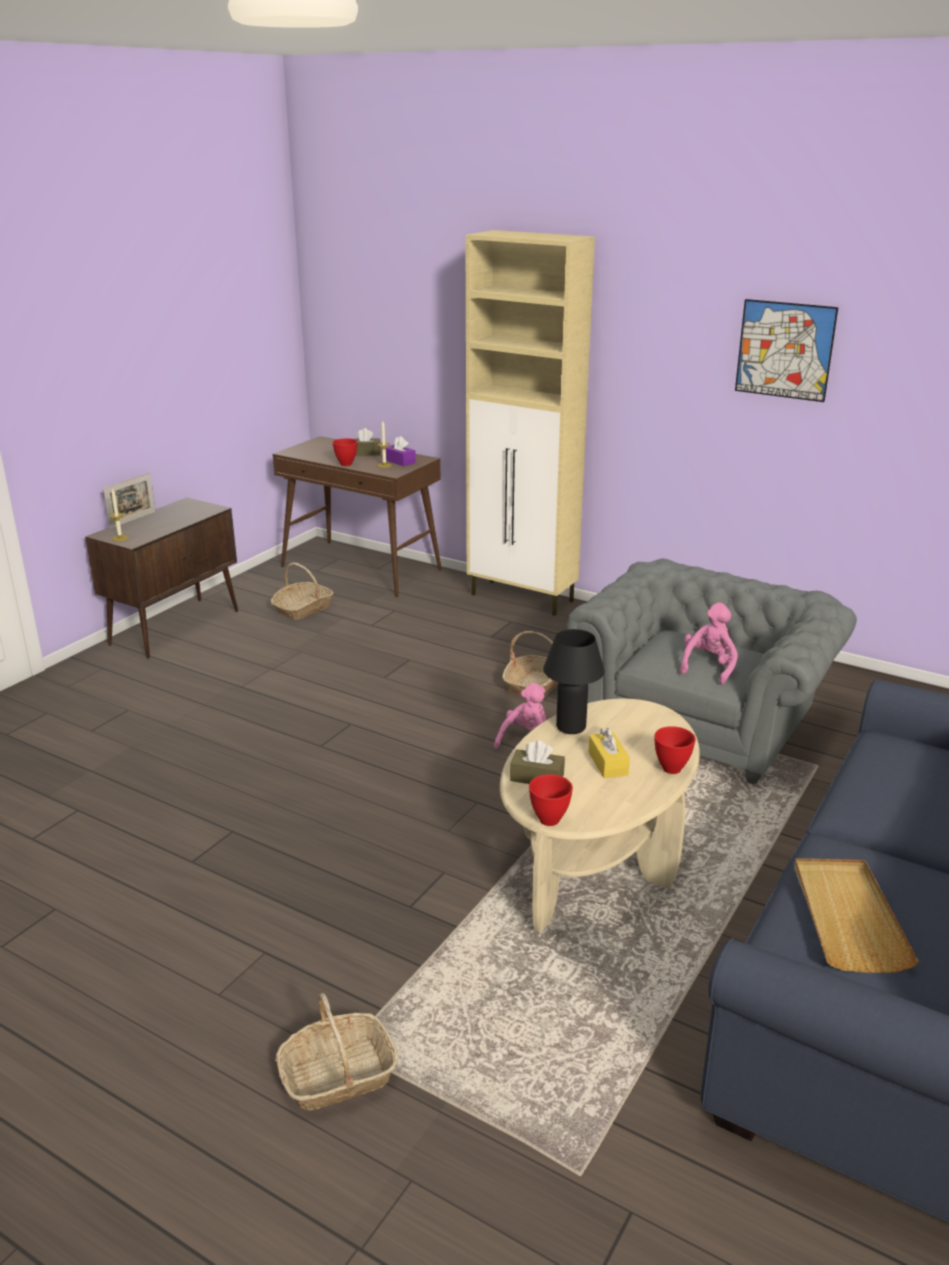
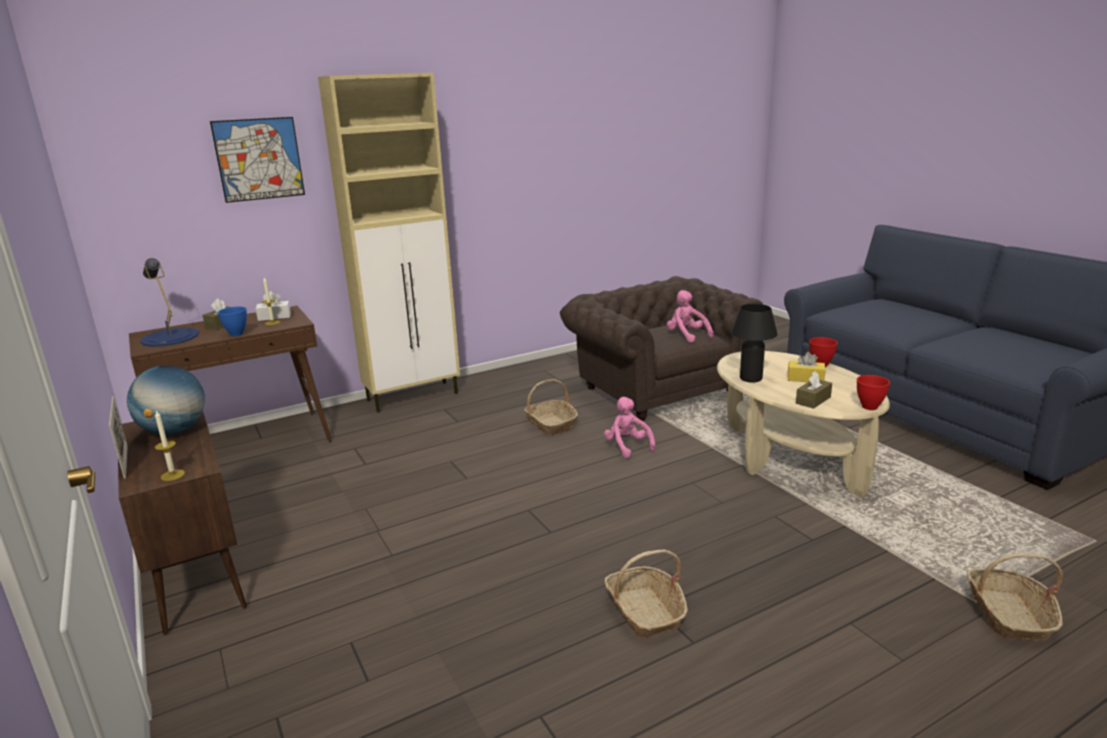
camera: 60 degrees left, 5 degrees down
basket [271,563,334,620] -> basket moved to [604,550,688,638]
red bowl [333,438,358,466] -> blue bowl [218,307,247,336]
purple tissue box [386,436,416,466] -> white tissue box [256,292,291,321]
grey armchair [567,558,857,784] -> brown armchair [560,276,763,421]
picture [735,299,838,402] -> picture moved to [210,117,305,203]
beige tray [794,858,919,973] -> none
none -> globe [127,365,205,435]
none -> blue table lamp [140,258,199,347]

